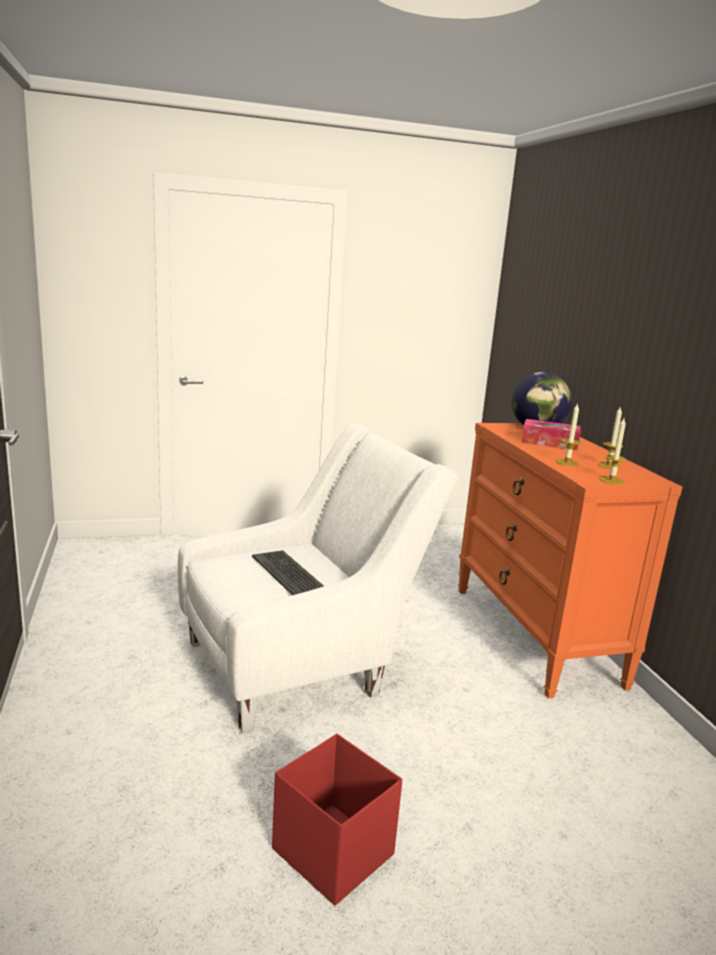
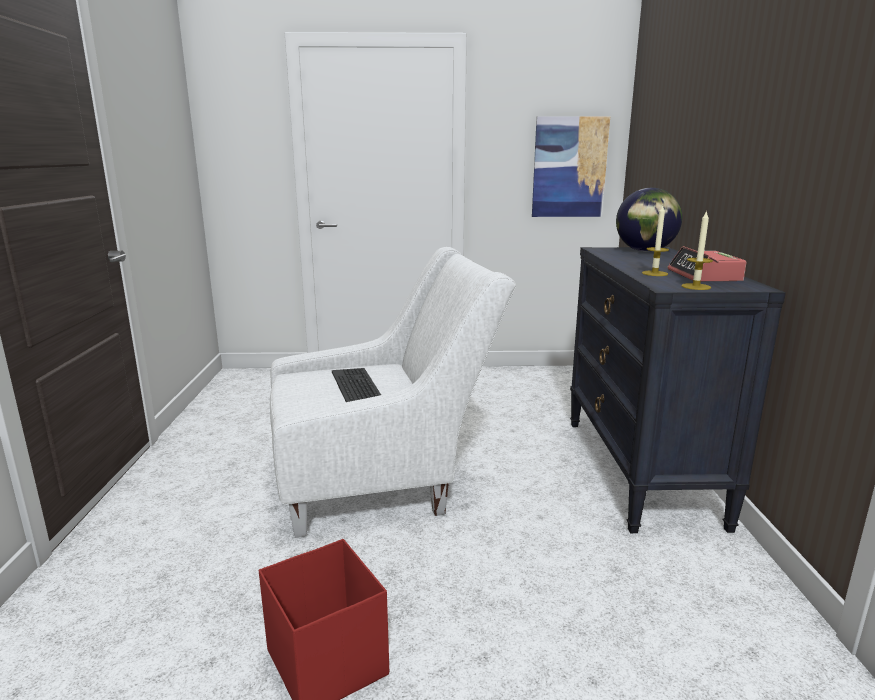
camera: 15 degrees right, 0 degrees up
orange dresser [458,423,682,698] -> black dresser [570,247,786,533]
tissue box [521,419,581,450] -> none
candle [597,406,623,469] -> alarm clock [667,246,747,281]
none -> picture [532,117,610,217]

